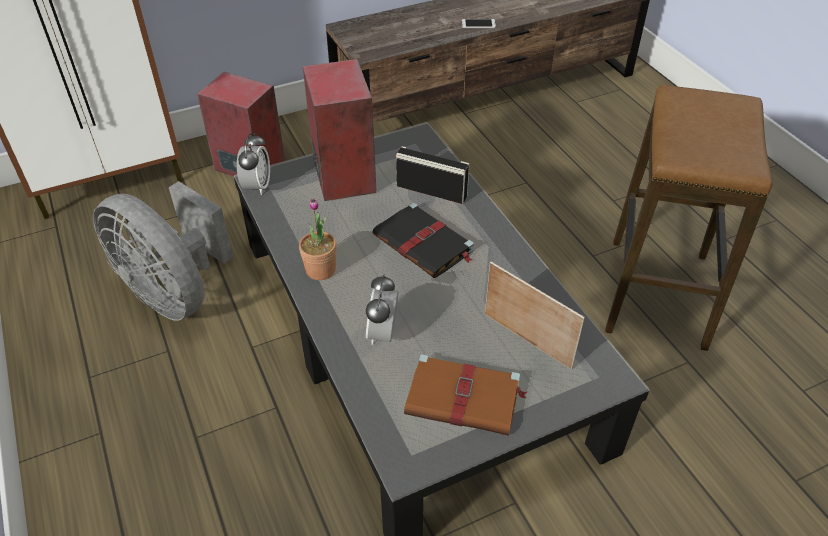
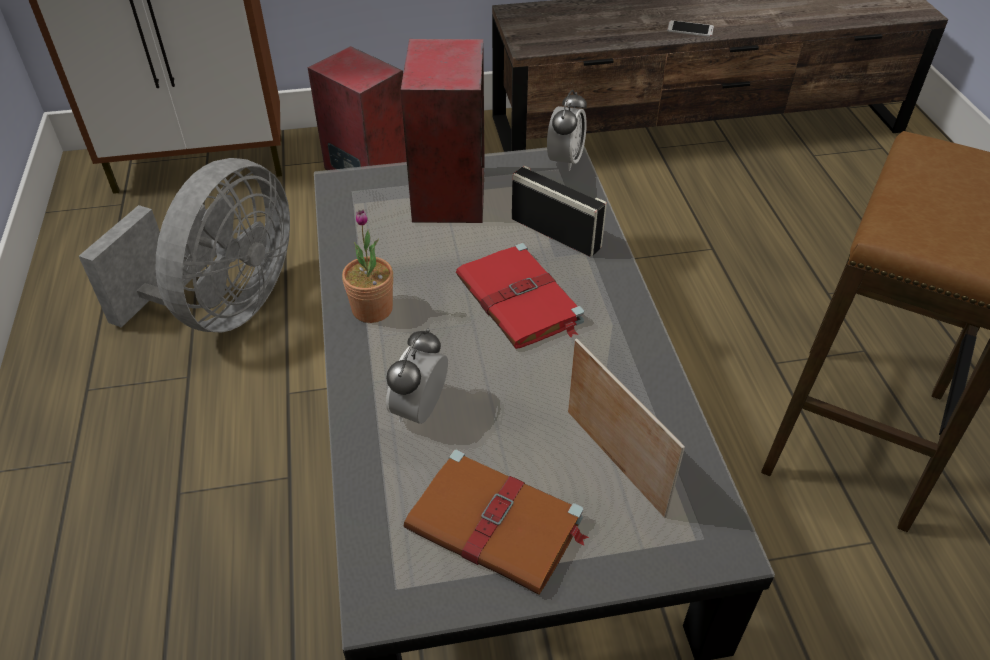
camera: 15 degrees right, 0 degrees up
grey fan [93,181,233,321] -> grey fan turned 120 degrees counterclockwise [79,158,290,332]
alarm clock [237,133,270,195] -> alarm clock moved to [547,90,587,171]
black book [372,202,474,278] -> red book [456,243,584,349]

